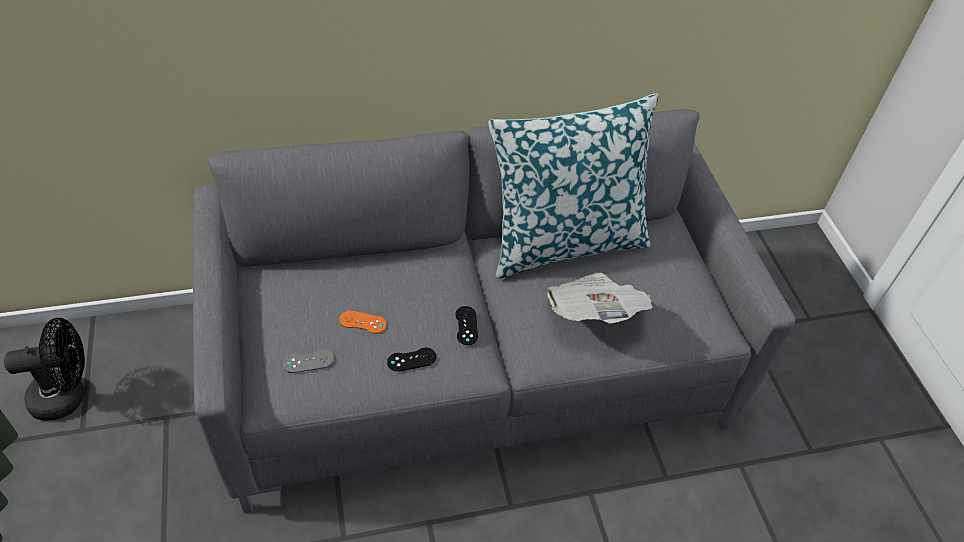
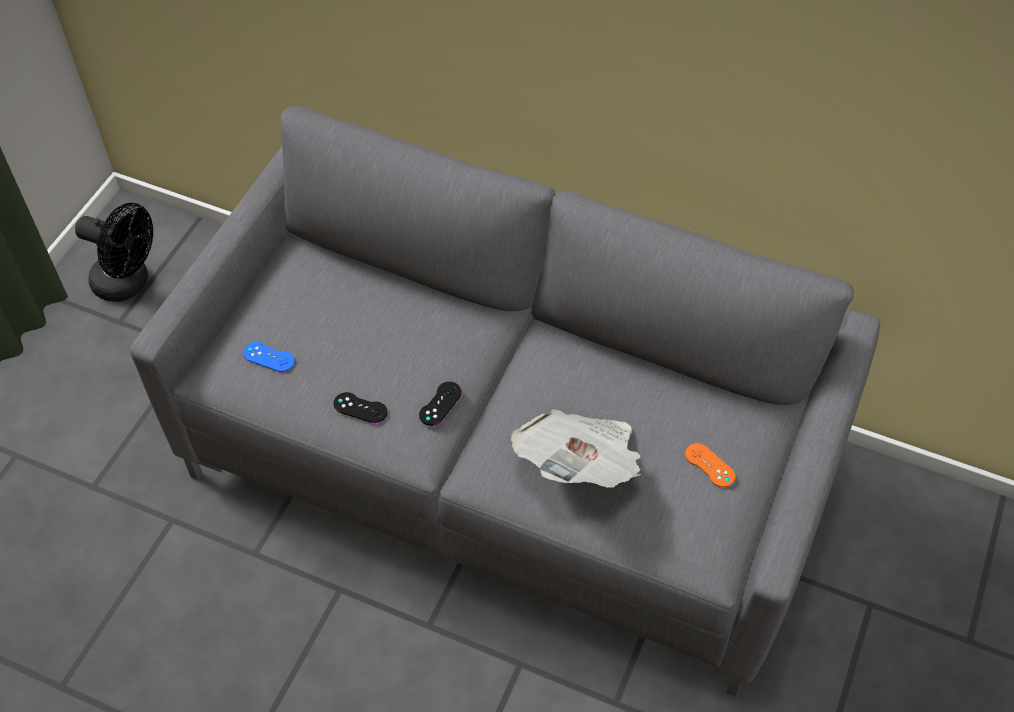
camera: 40 degrees right, 5 degrees up
grey game controller [283,350,334,373] -> blue game controller [243,342,295,372]
orange game controller [339,311,387,334] -> orange game controller moved to [685,443,735,487]
pillow [488,93,659,279] -> none

